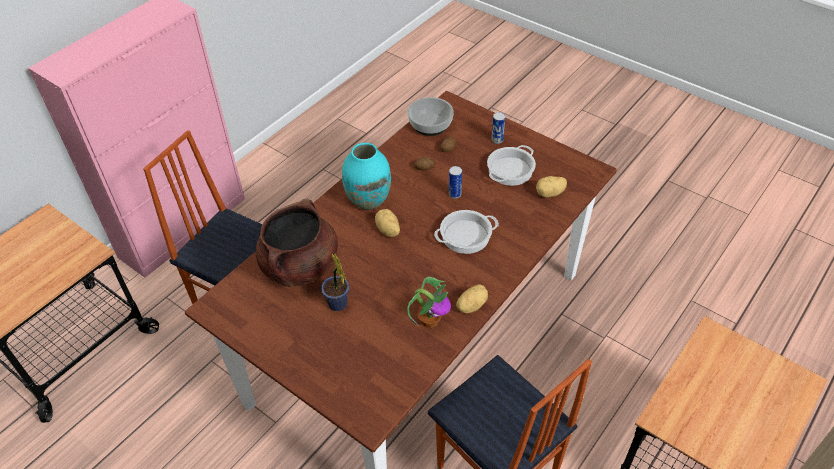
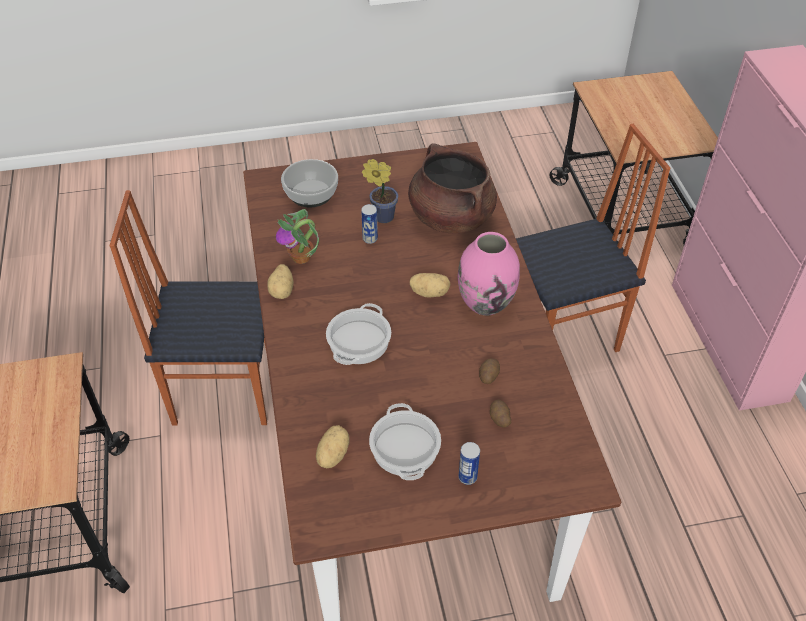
camera: 130 degrees right, 0 degrees up
turquoise vase [342,143,391,210] -> pink vase [458,232,520,315]
bowl [407,97,454,136] -> bowl moved to [281,159,338,207]
can [449,166,462,199] -> can moved to [361,204,378,244]

